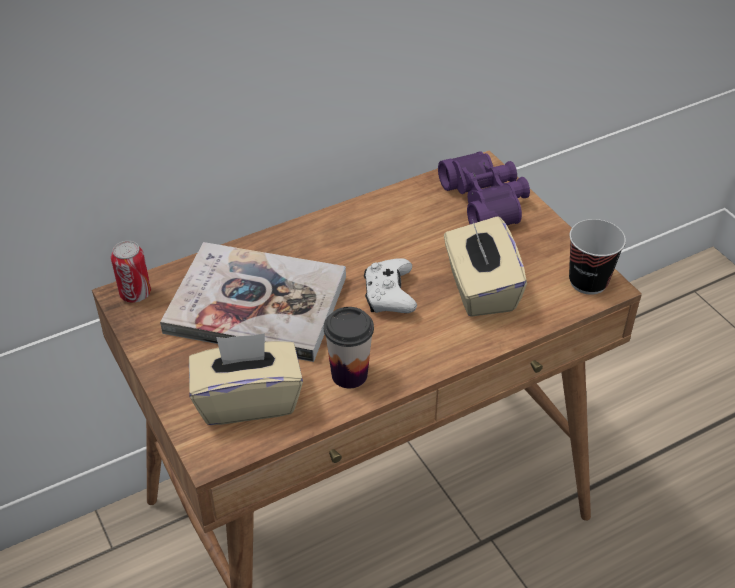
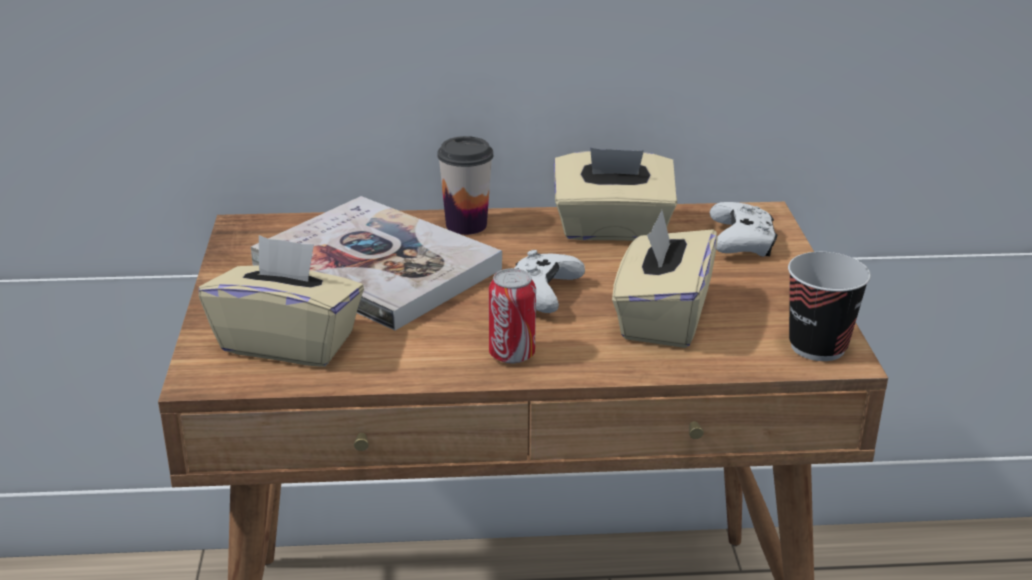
camera: 25 degrees right, 15 degrees down
can [111,241,151,303] -> can moved to [489,268,536,364]
cup [324,307,374,388] -> cup moved to [437,136,493,235]
purple binoculars [438,151,530,225] -> white game controller [710,202,777,257]
none -> beige tissue box [554,147,677,241]

